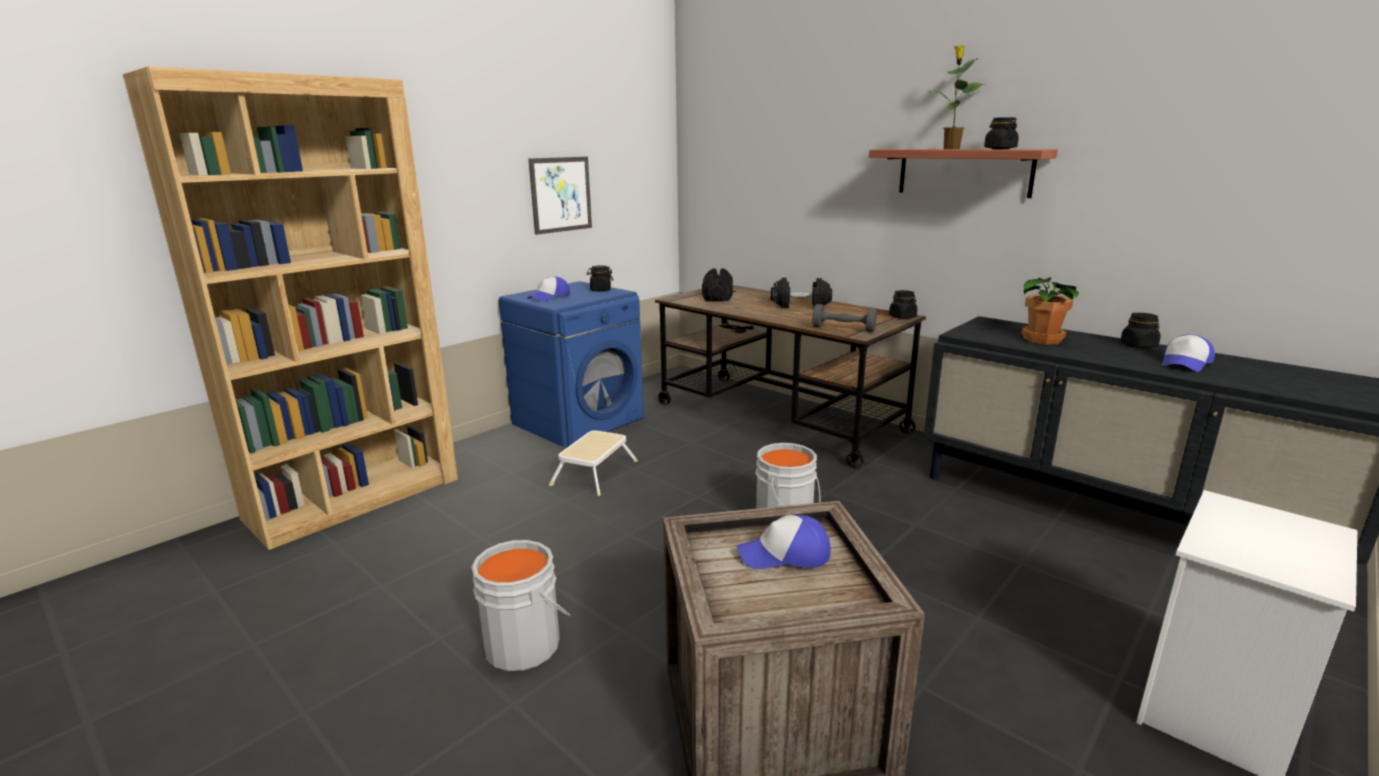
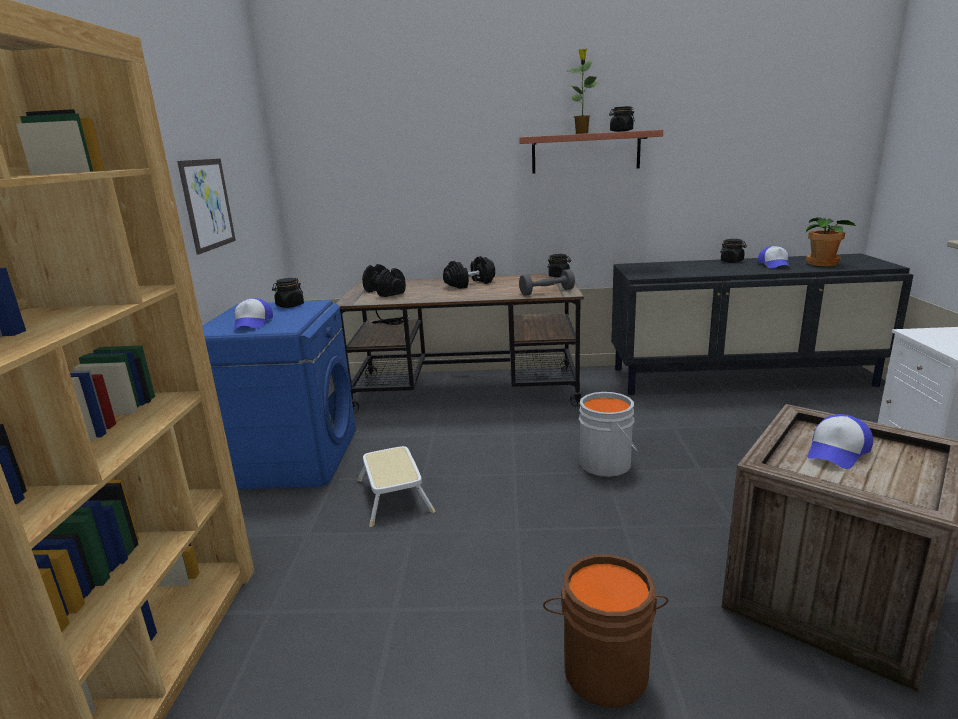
camera: 40 degrees left, 0 degrees up
grey bucket [472,540,571,671] -> brown bucket [543,554,669,707]
potted plant [1021,277,1079,345] -> potted plant moved to [806,217,857,267]

